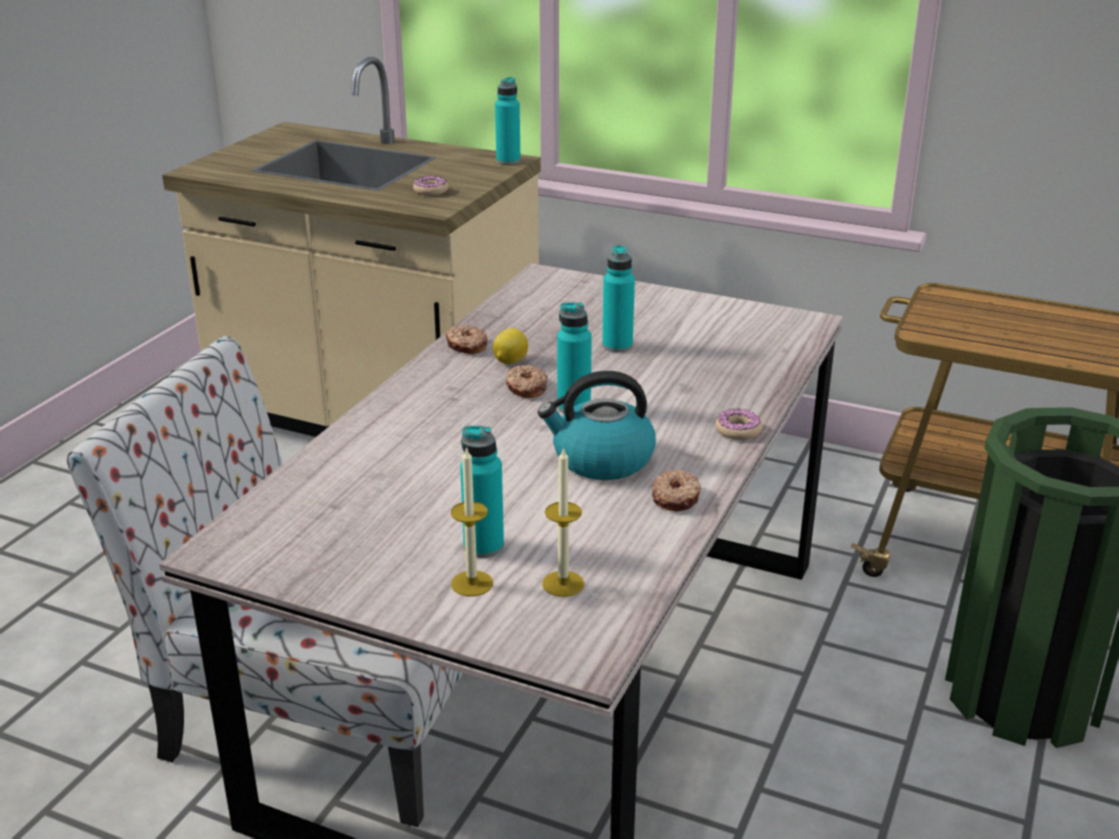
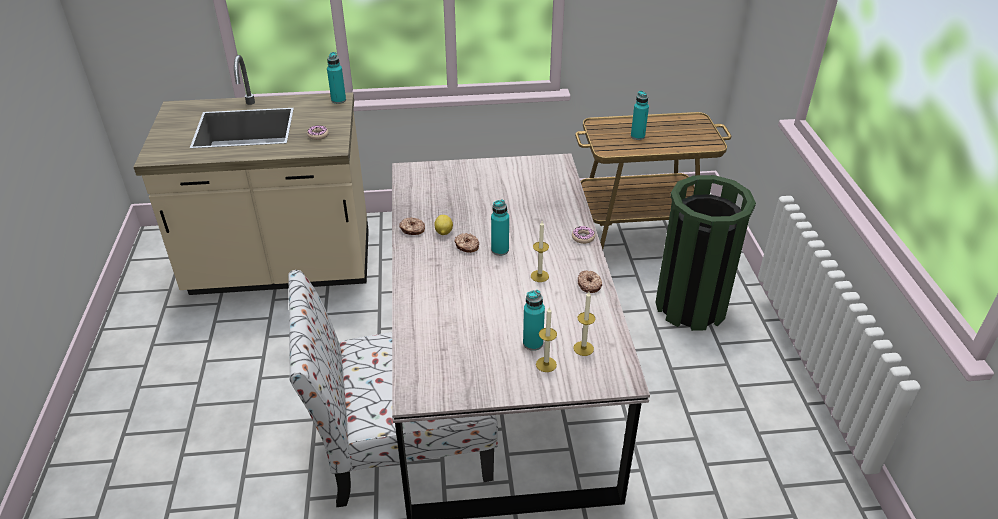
camera: 30 degrees left, 10 degrees up
kettle [538,371,656,480] -> candle [531,221,549,282]
turquoise bottle [602,245,635,352] -> turquoise bottle moved to [631,91,649,140]

